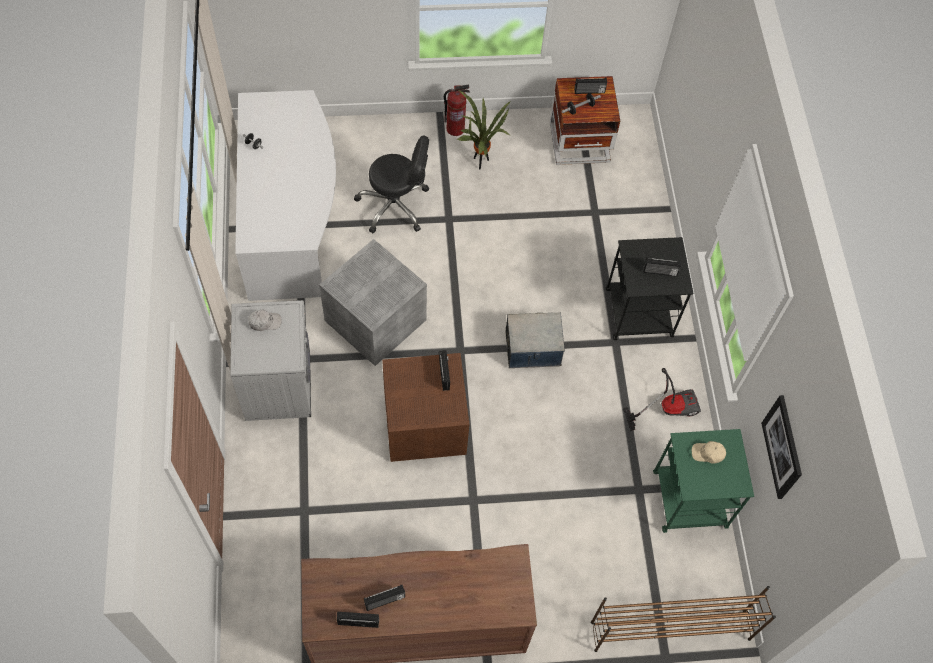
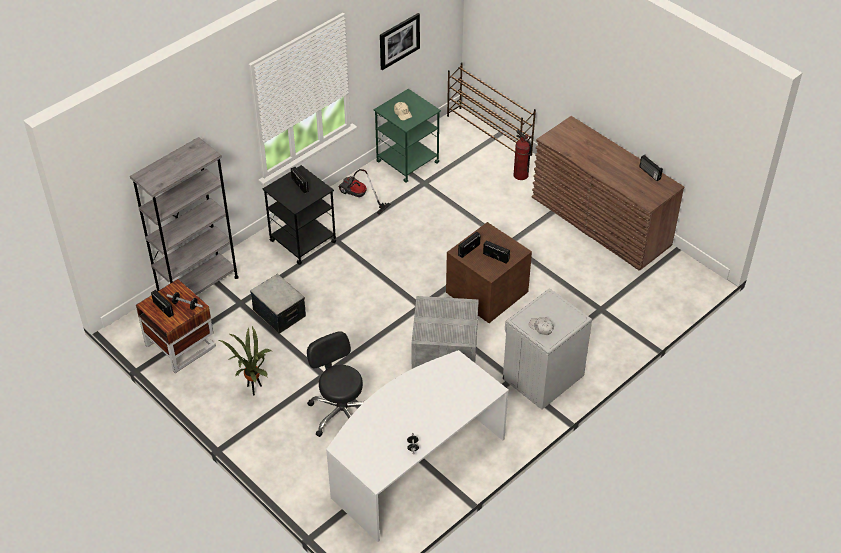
camera: 125 degrees left, 15 degrees down
radio [364,585,405,611] -> radio moved to [483,241,510,264]
fire extinguisher [444,85,470,136] -> fire extinguisher moved to [514,130,532,180]
storage box [506,313,565,368] -> storage box moved to [250,274,306,334]
none -> grey bookcase [130,137,239,295]

